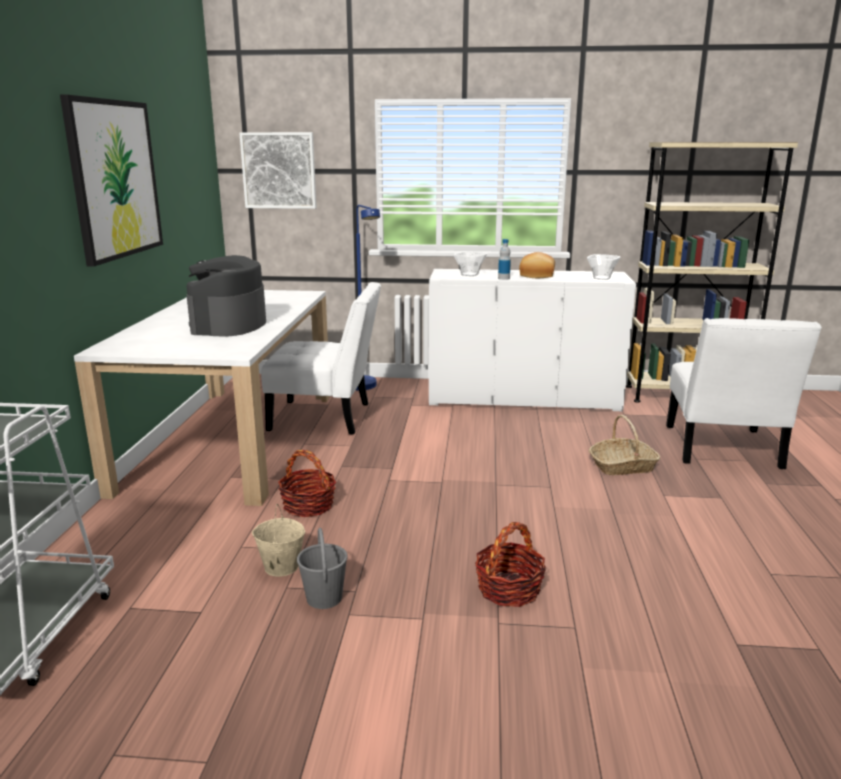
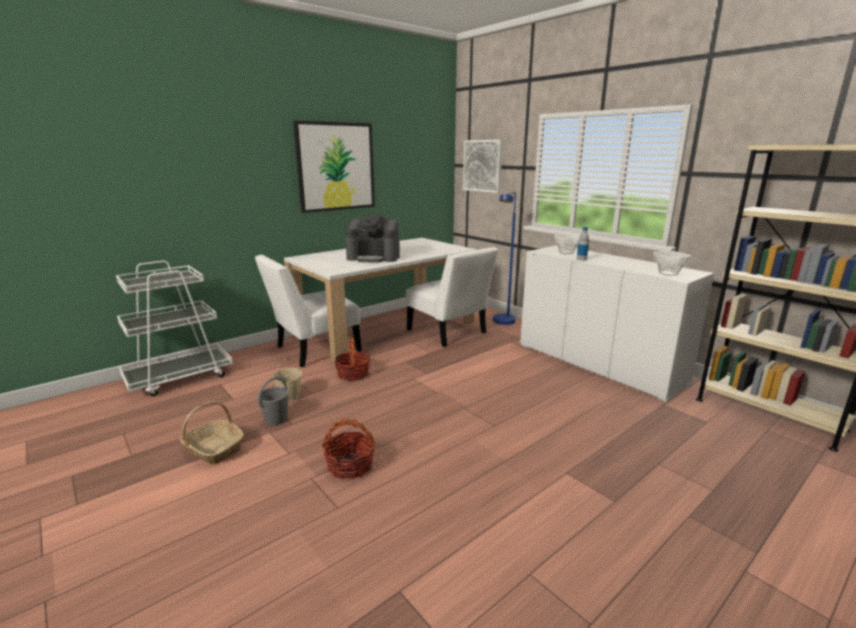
camera: 45 degrees right, 0 degrees up
coffee machine [186,255,266,337] -> coffee machine turned 135 degrees counterclockwise [345,215,400,263]
bread [519,252,555,278] -> none
basket [589,415,660,475] -> basket moved to [180,402,244,465]
white chair [666,318,822,469] -> white chair moved to [255,255,362,367]

